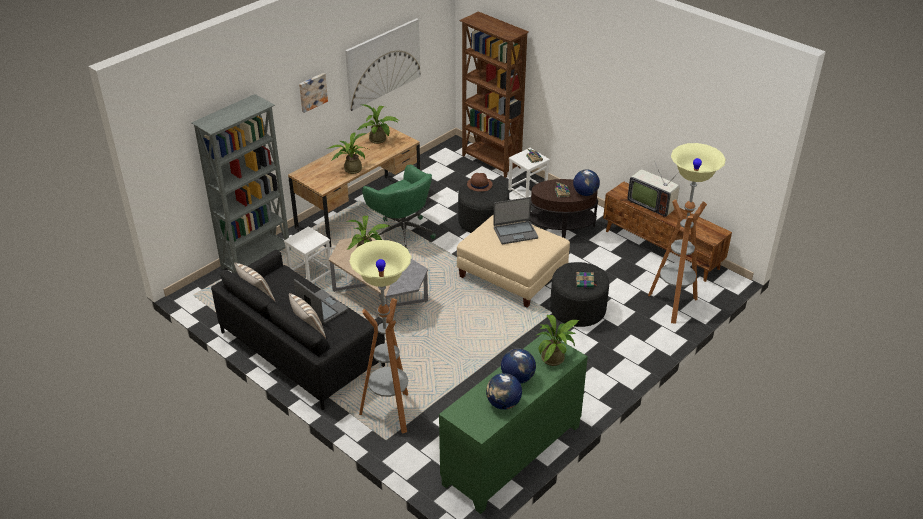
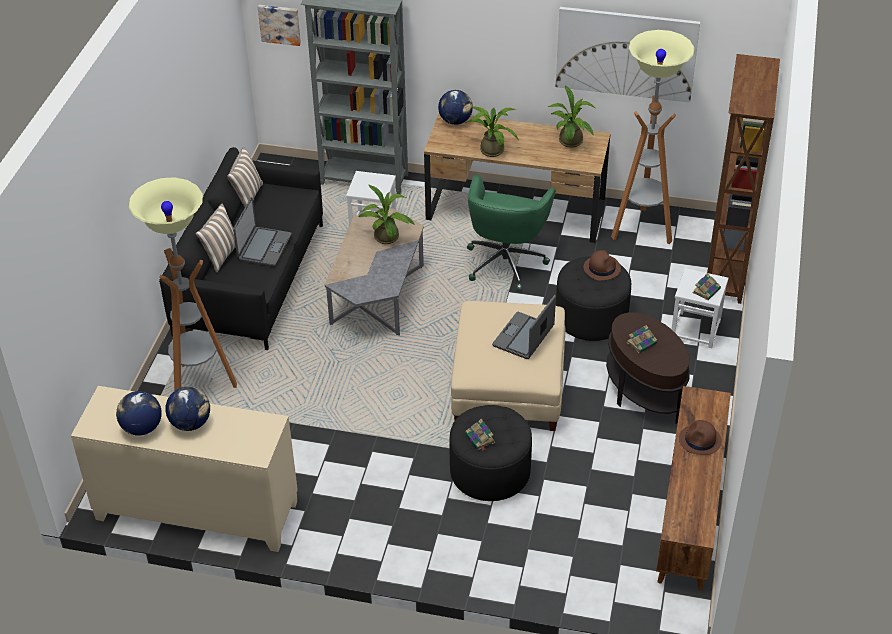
camera: 60 degrees right, 5 degrees up
picture [299,73,328,113] -> picture moved to [258,5,301,46]
green cabinet [439,331,588,514] -> beige cabinet [71,386,298,552]
laptop [493,197,538,244] -> laptop turned 75 degrees clockwise [492,295,556,359]
potted plant [537,315,580,366] -> none
globe [573,169,600,196] -> globe moved to [438,90,473,125]
television [627,163,680,218] -> brown hat [679,420,722,455]
floor lamp [648,143,726,324] -> floor lamp moved to [611,30,694,244]

